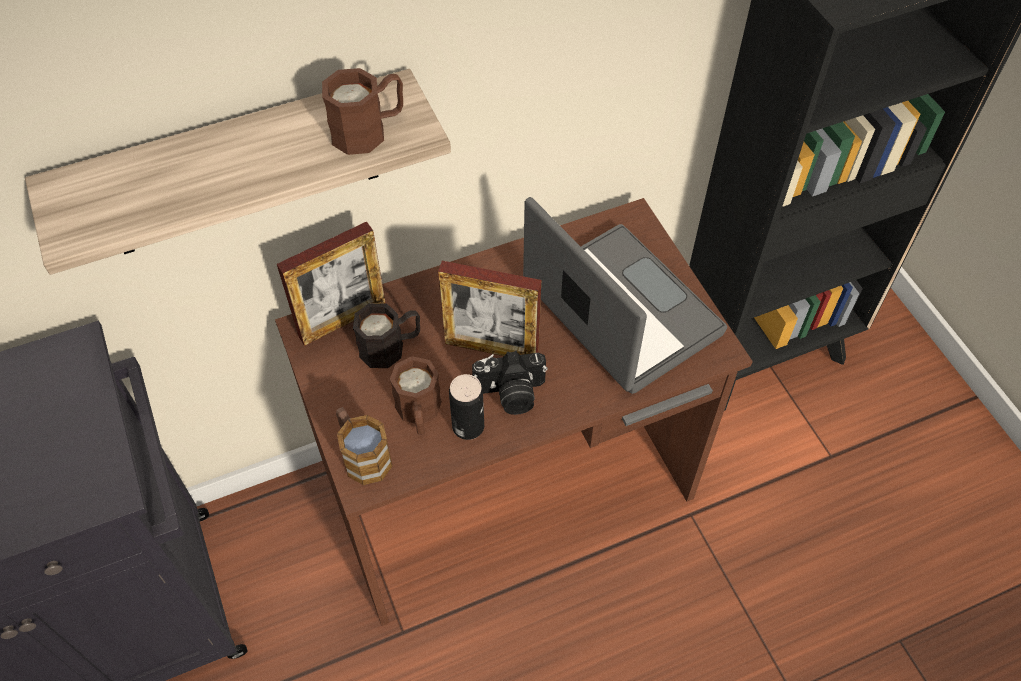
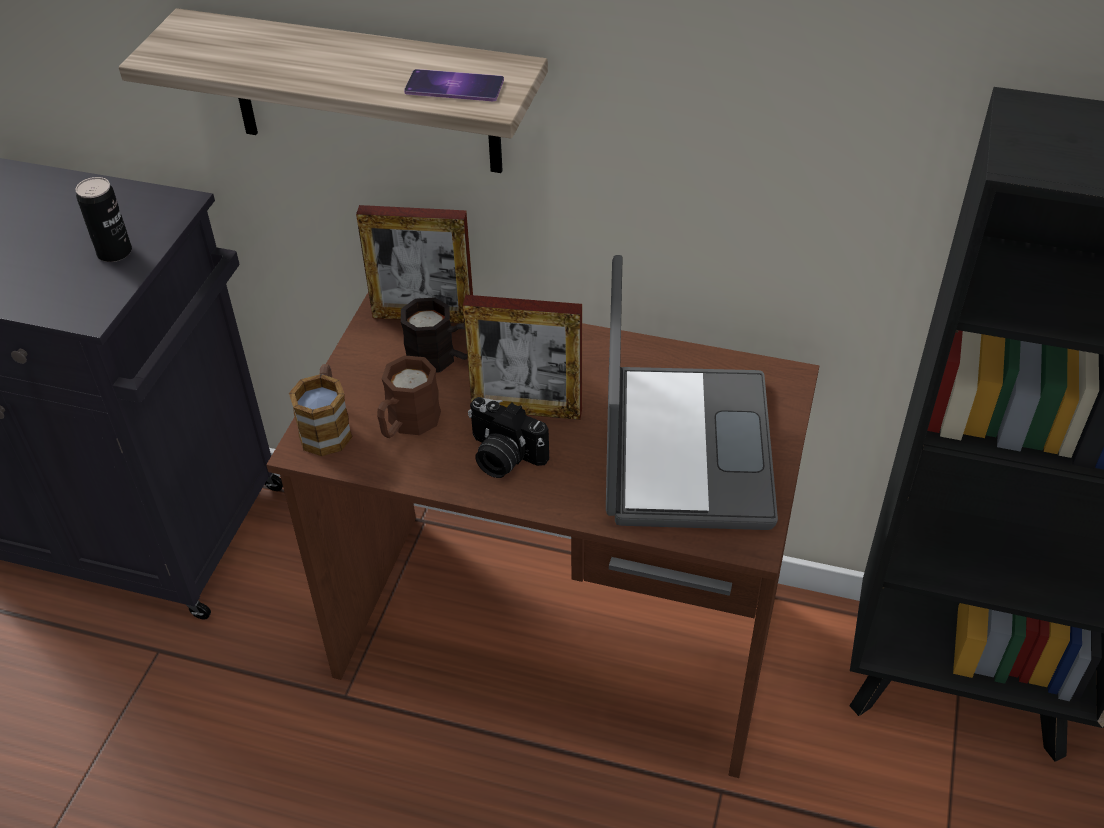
camera: 40 degrees right, 10 degrees down
brown mug [322,68,403,155] -> phone [404,69,504,101]
picture frame [438,261,541,356] -> picture frame turned 45 degrees counterclockwise [463,295,582,420]
can [449,374,484,440] -> can moved to [76,177,132,262]

